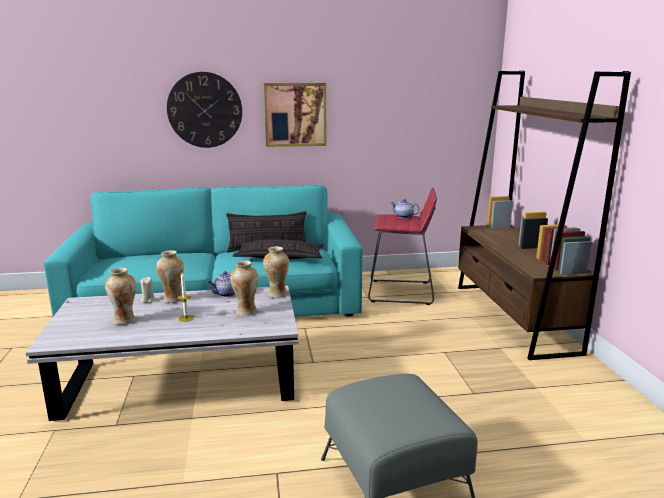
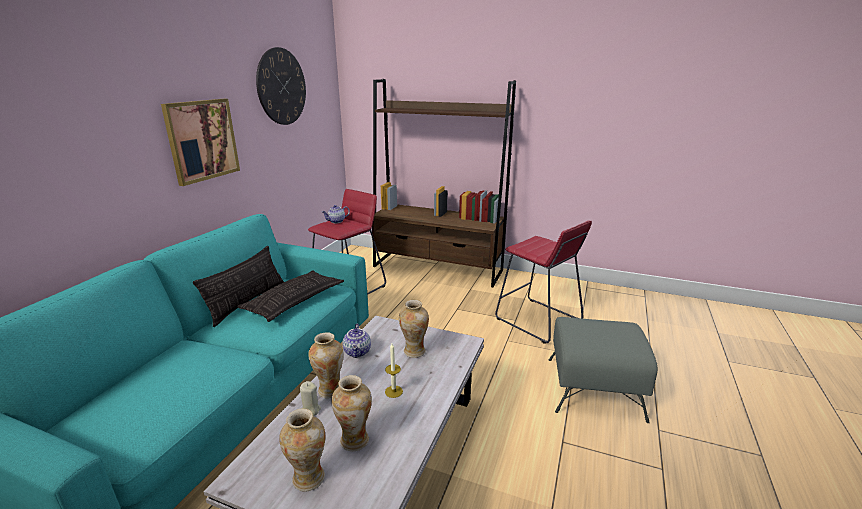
camera: 60 degrees left, 5 degrees up
wall clock [167,72,242,148] -> wall clock moved to [256,47,306,125]
vase [263,246,289,298] -> vase moved to [279,409,325,492]
none -> red stool [495,220,592,344]

